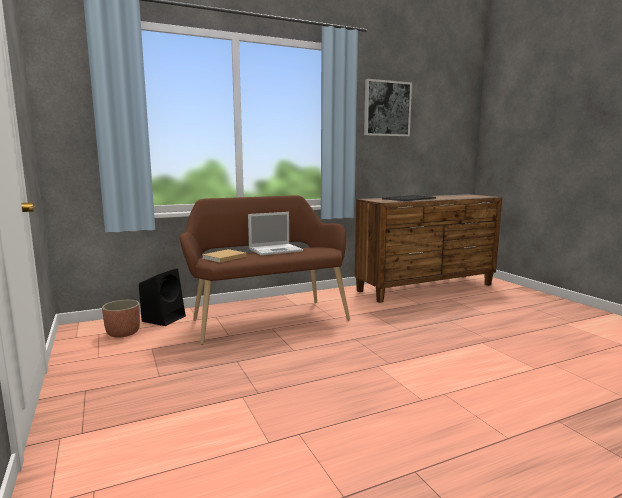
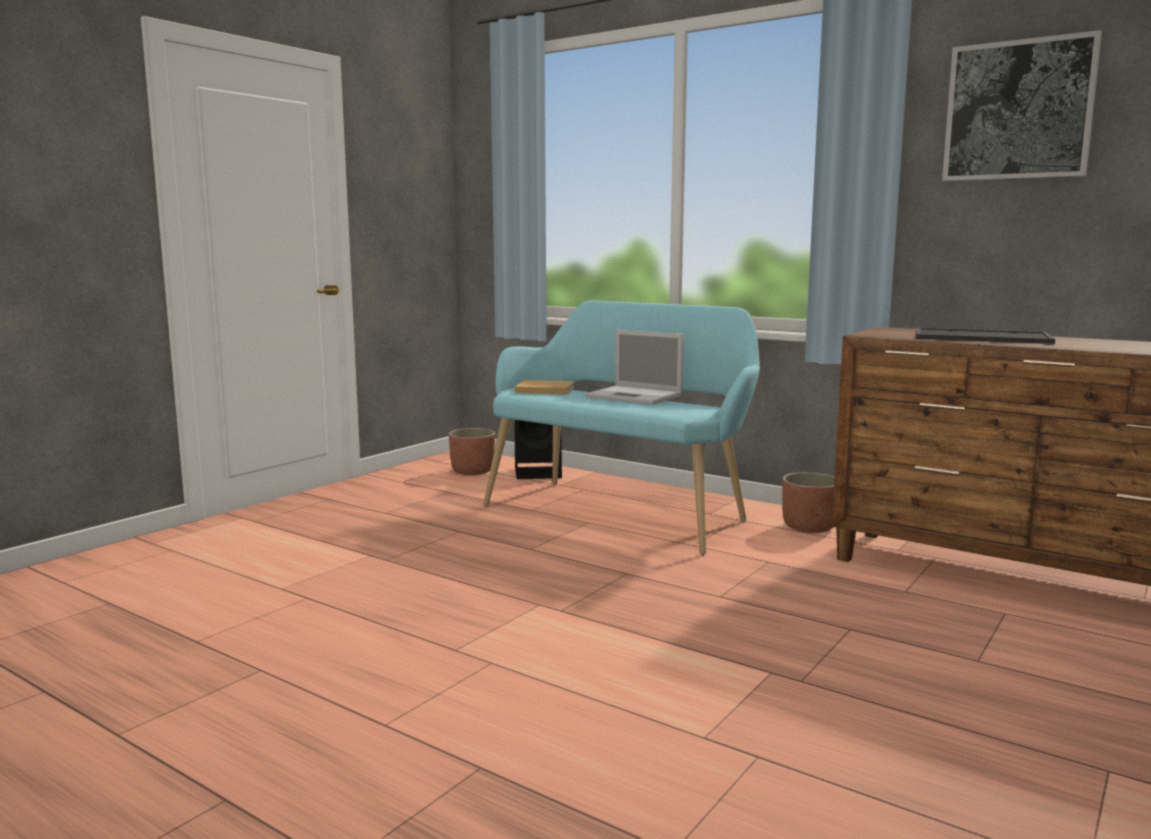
camera: 60 degrees right, 0 degrees up
brown bench [180,195,350,345] -> turquoise bench [483,300,760,555]
none -> planter [782,472,835,533]

